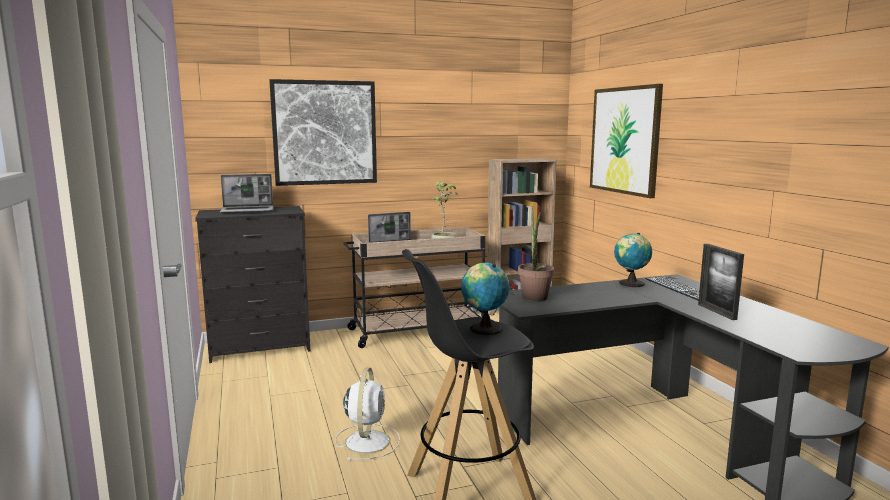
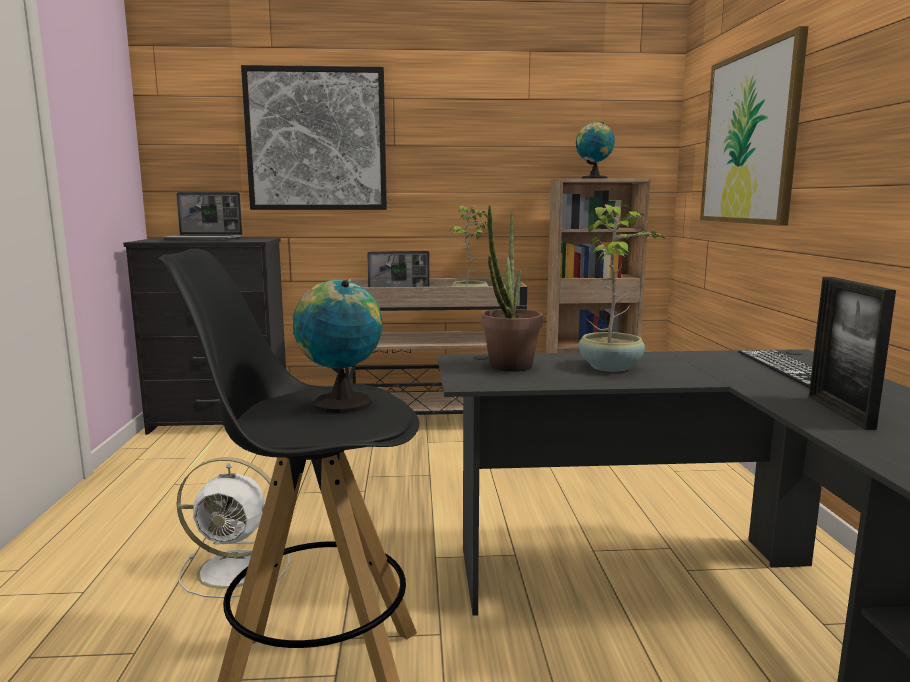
camera: 15 degrees right, 0 degrees up
white fan [335,368,400,461] -> white fan turned 75 degrees clockwise [177,457,290,598]
globe [614,233,652,287] -> globe moved to [576,122,615,179]
none -> potted plant [579,204,665,372]

